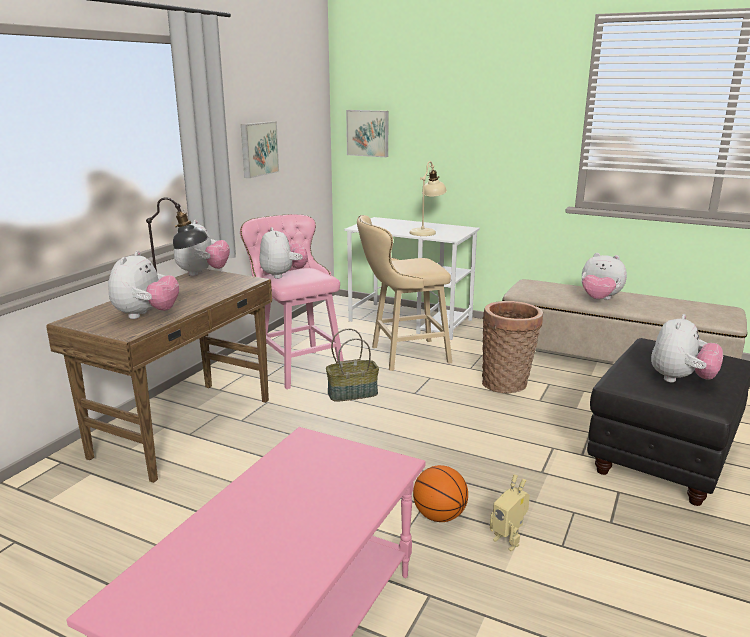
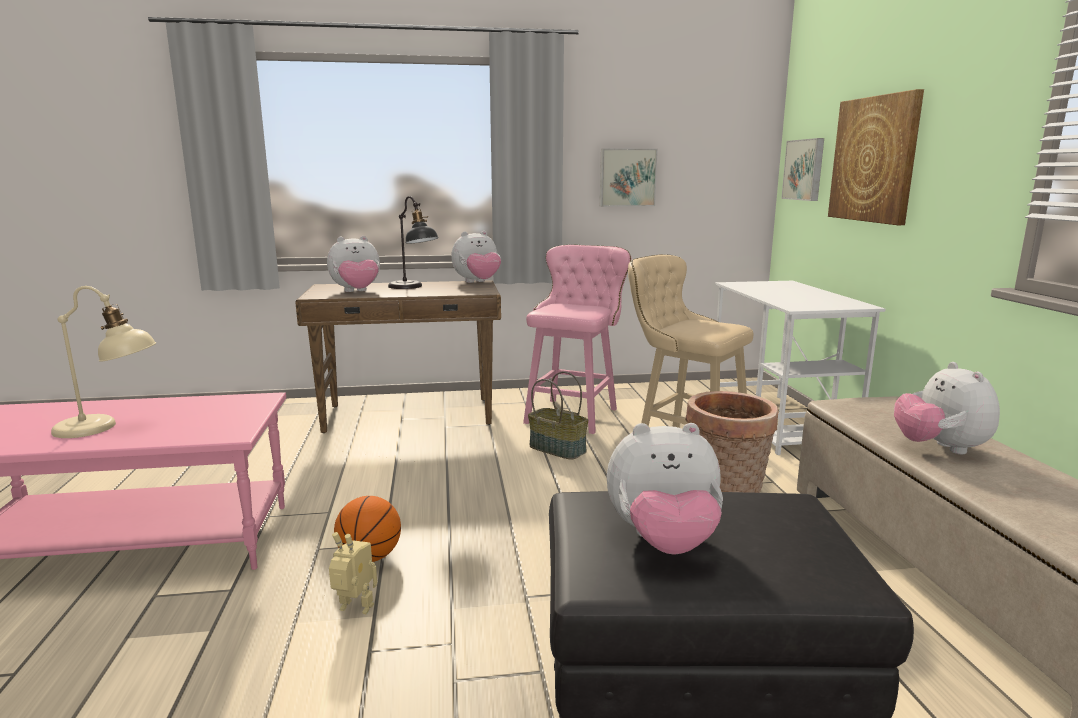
camera: 55 degrees right, 5 degrees down
plush toy [260,227,308,279] -> none
beige table lamp [410,161,447,236] -> beige table lamp moved to [51,286,156,438]
toy robot [490,474,530,552] -> toy robot turned 90 degrees clockwise [329,532,377,614]
none -> picture [828,89,924,225]

